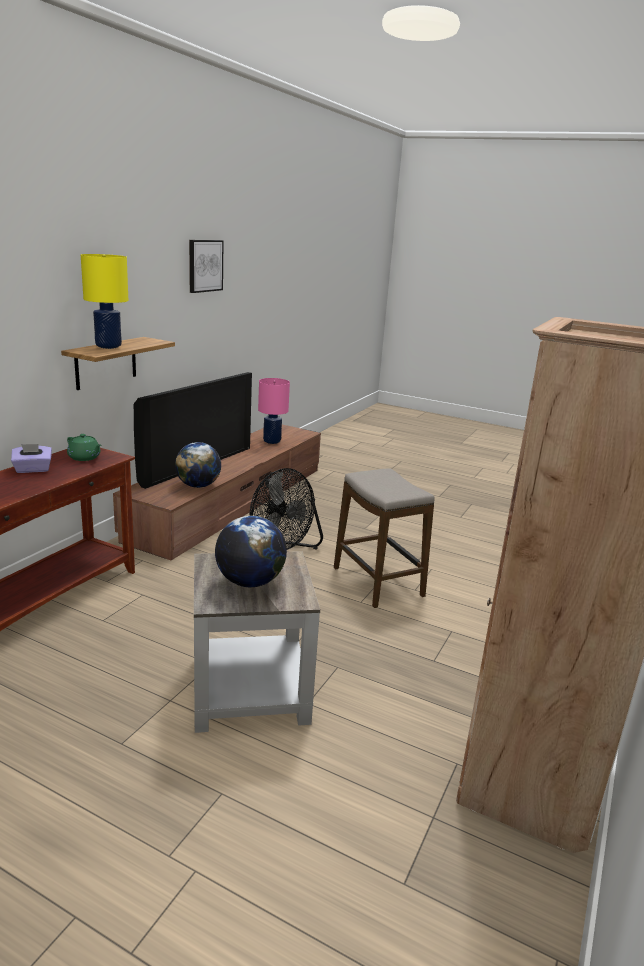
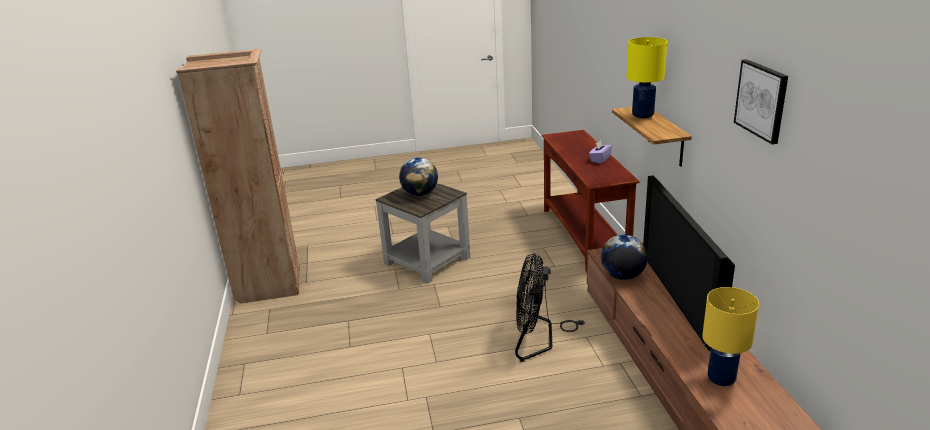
camera: 145 degrees right, 5 degrees up
green teapot [67,434,101,461] -> none
pink table lamp [258,378,290,444] -> yellow table lamp [702,287,759,386]
stool [334,468,435,608] -> none

